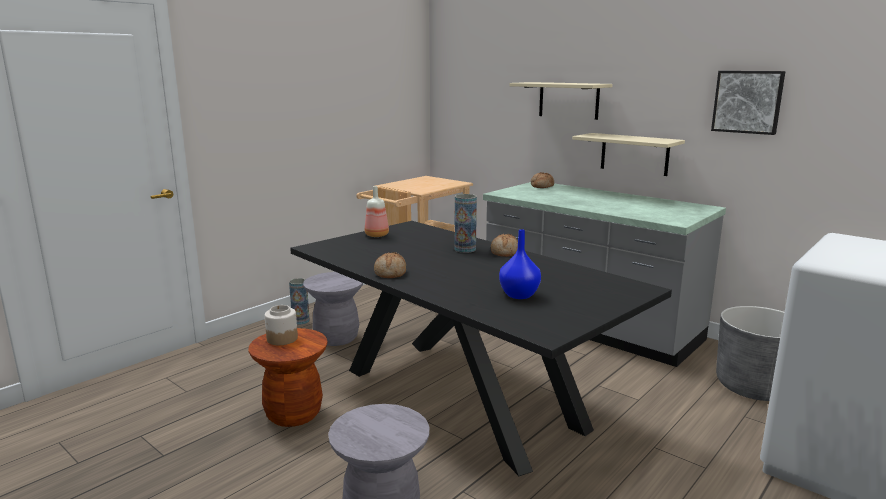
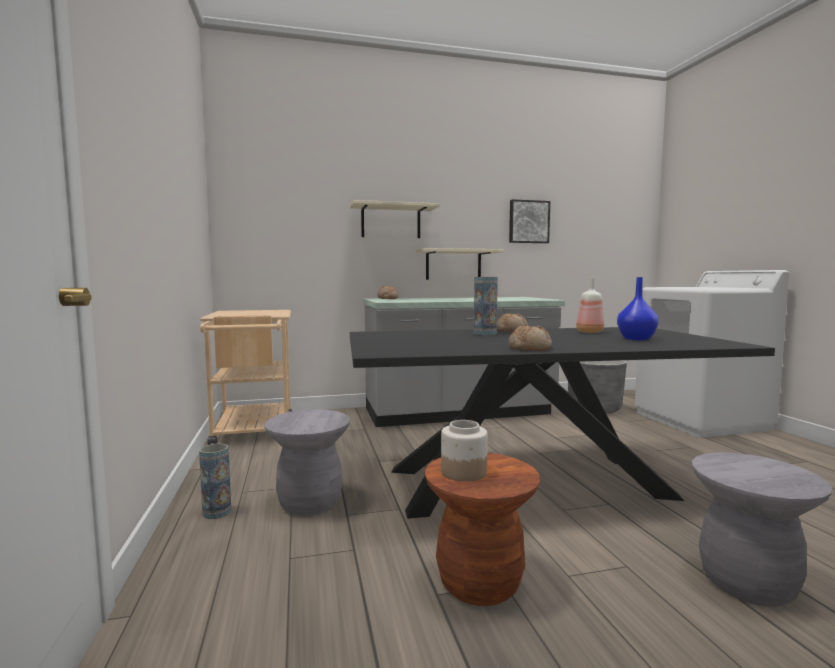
camera: 55 degrees left, 10 degrees down
bottle [365,186,389,237] -> bottle moved to [576,278,604,333]

